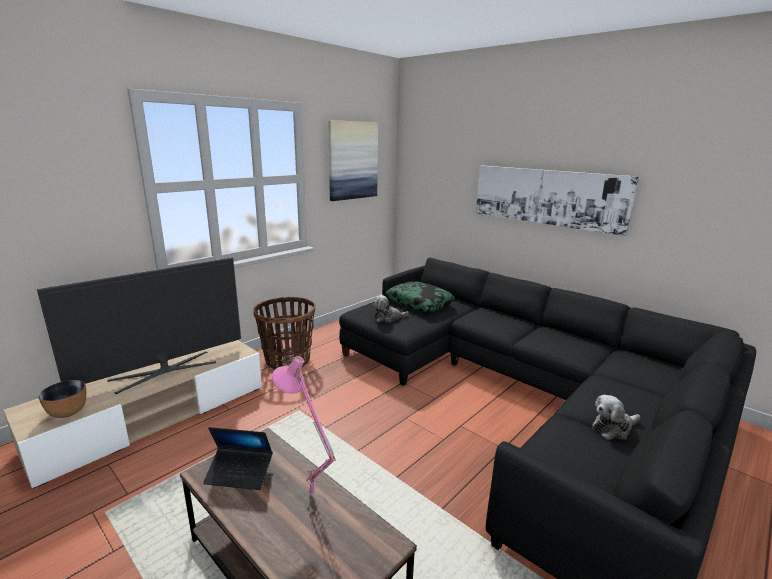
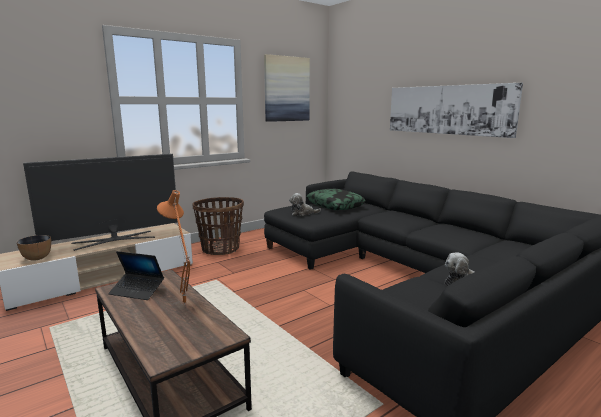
camera: 10 degrees right, 5 degrees down
pink table lamp [272,356,336,495] -> orange table lamp [157,190,191,305]

